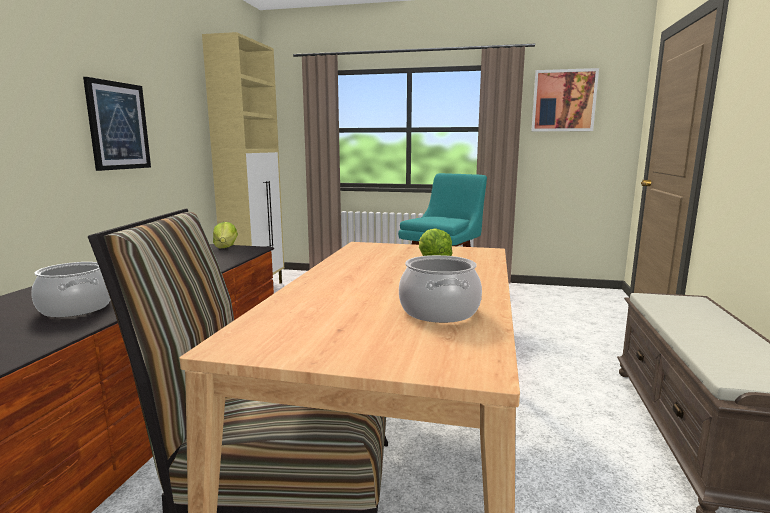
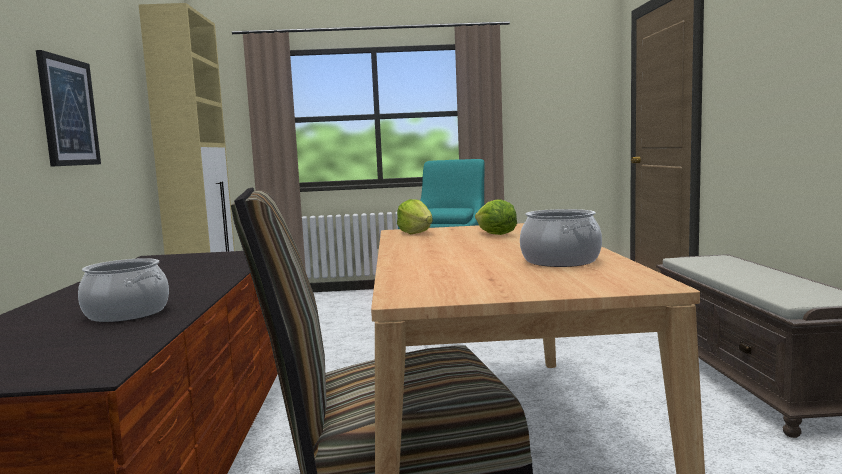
camera: 15 degrees left, 5 degrees down
lettuce [213,222,238,248] -> lettuce moved to [397,199,433,234]
picture [531,68,599,131] -> none

